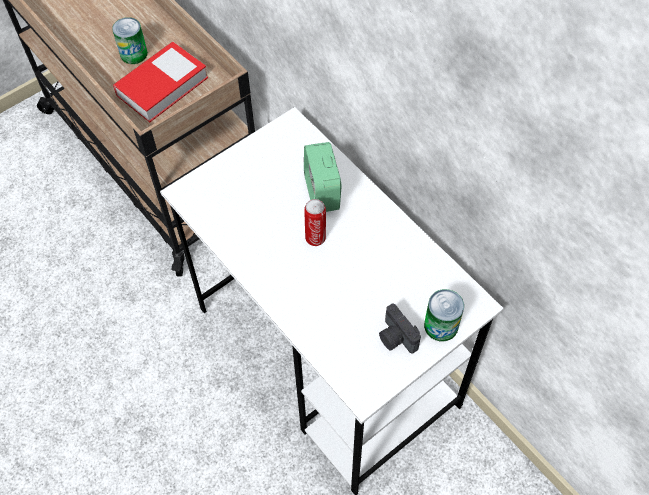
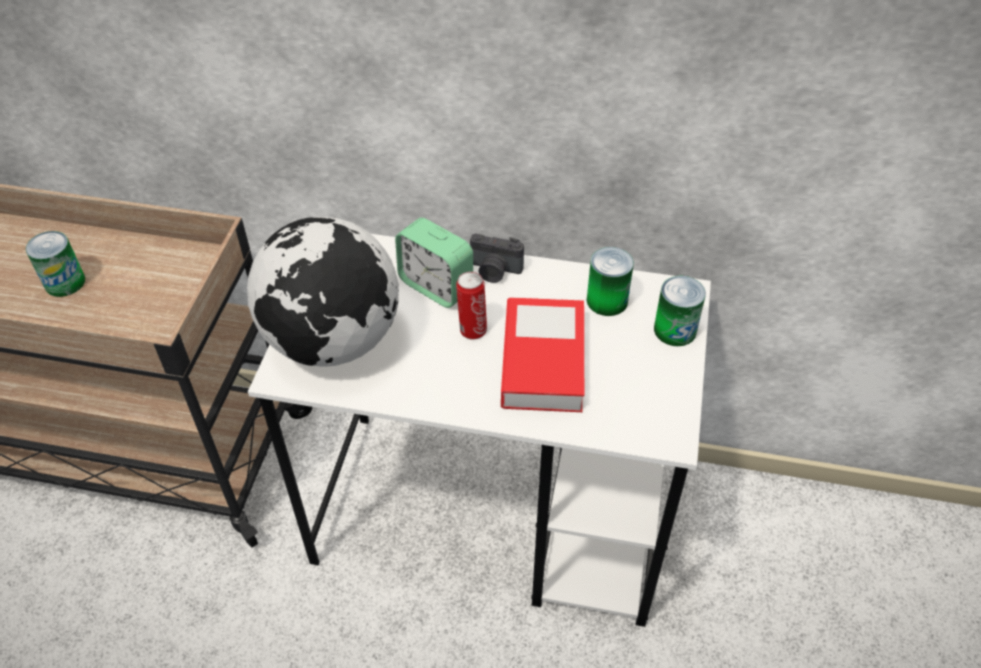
camera: 40 degrees left, 10 degrees down
book [113,42,208,122] -> book moved to [501,297,584,412]
camera [379,304,421,354] -> camera moved to [470,234,524,283]
none -> globe [247,217,399,367]
none -> can [587,247,634,316]

